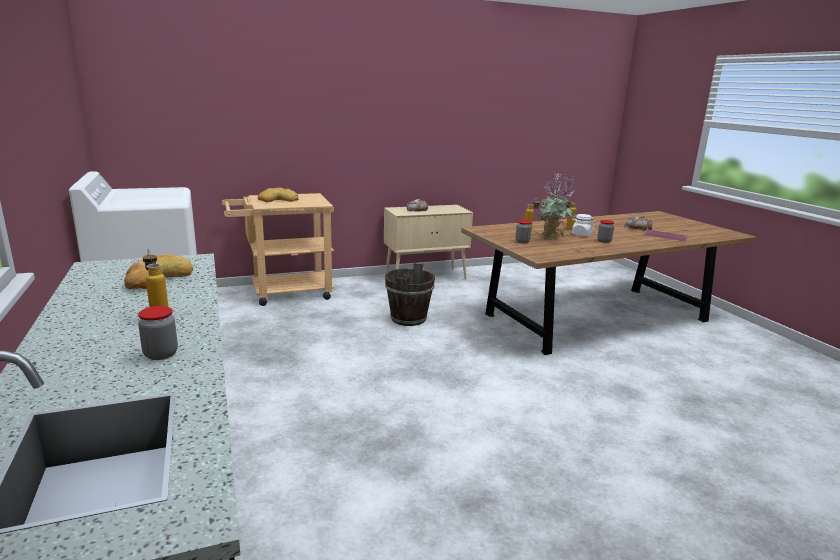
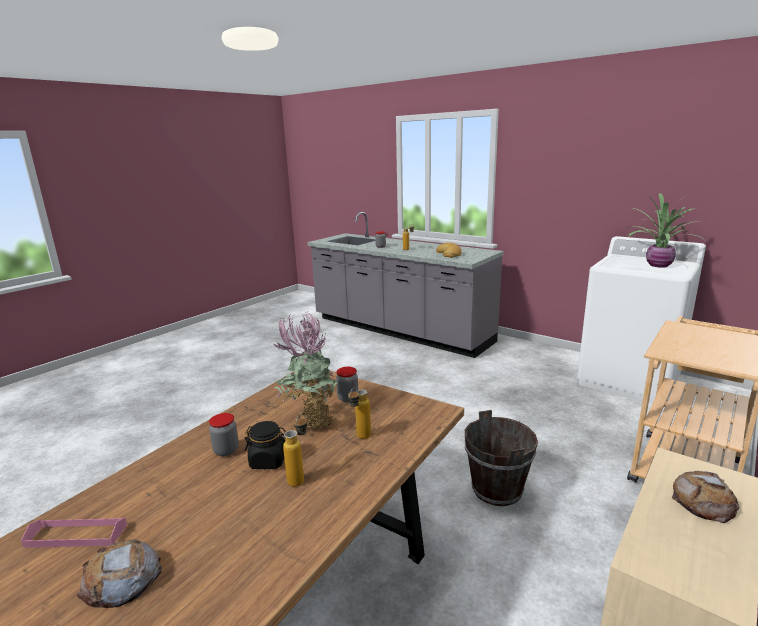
camera: 150 degrees right, 0 degrees up
bread [258,188,299,202] -> none
white jar [572,214,594,236] -> black jar [244,421,286,469]
none -> potted plant [627,193,703,268]

